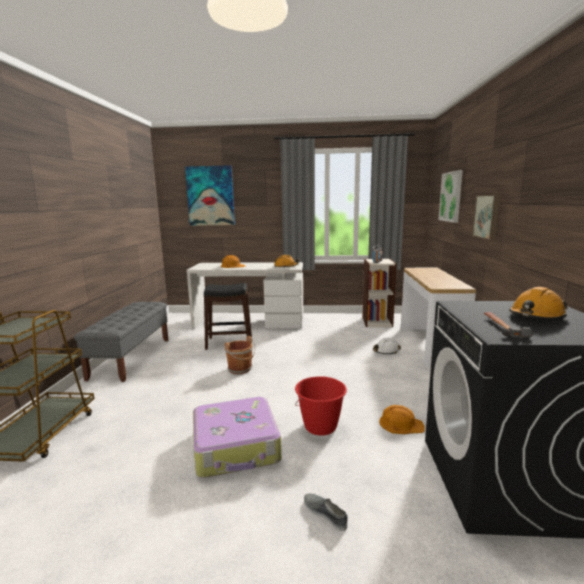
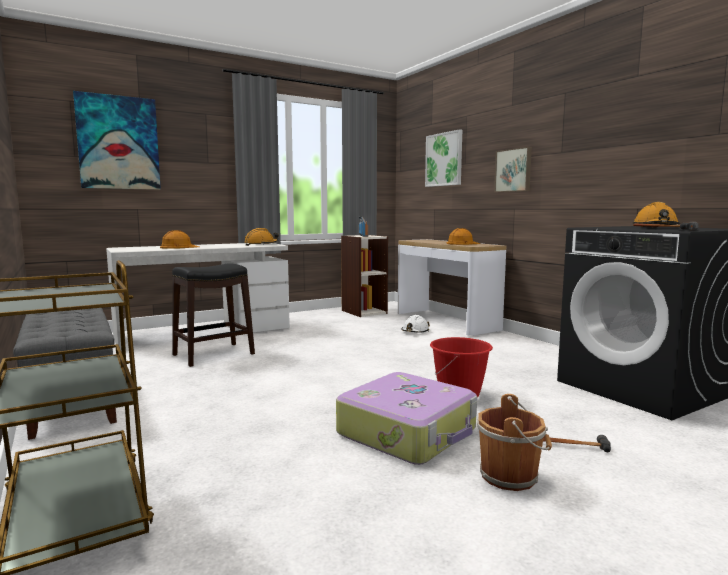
camera: 35 degrees left, 5 degrees down
brown bucket [225,336,255,374] -> brown bucket moved to [477,394,552,491]
grey shoe [304,493,348,531] -> hammer [543,435,611,452]
orange hard hat [379,405,425,434] -> orange hard hat moved to [446,228,480,245]

